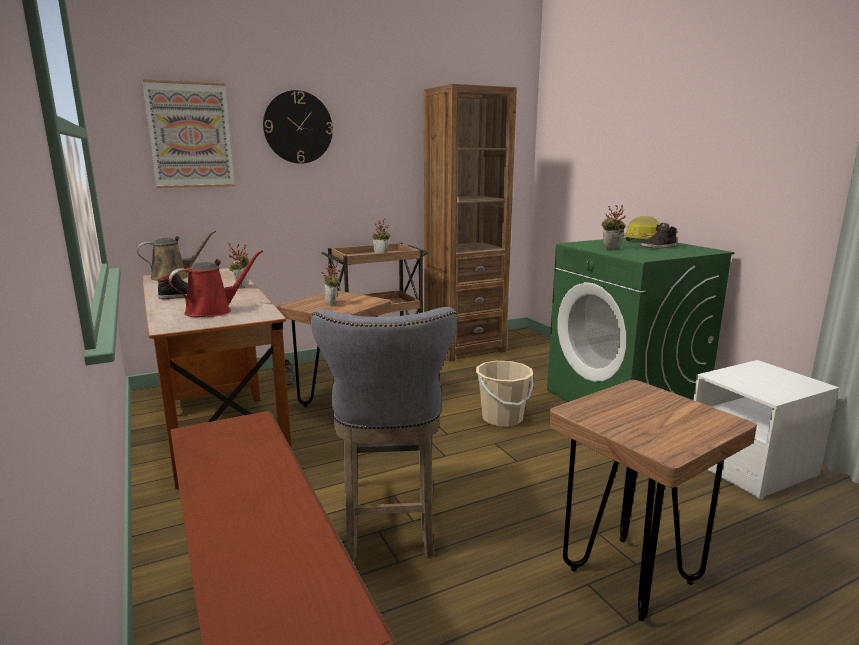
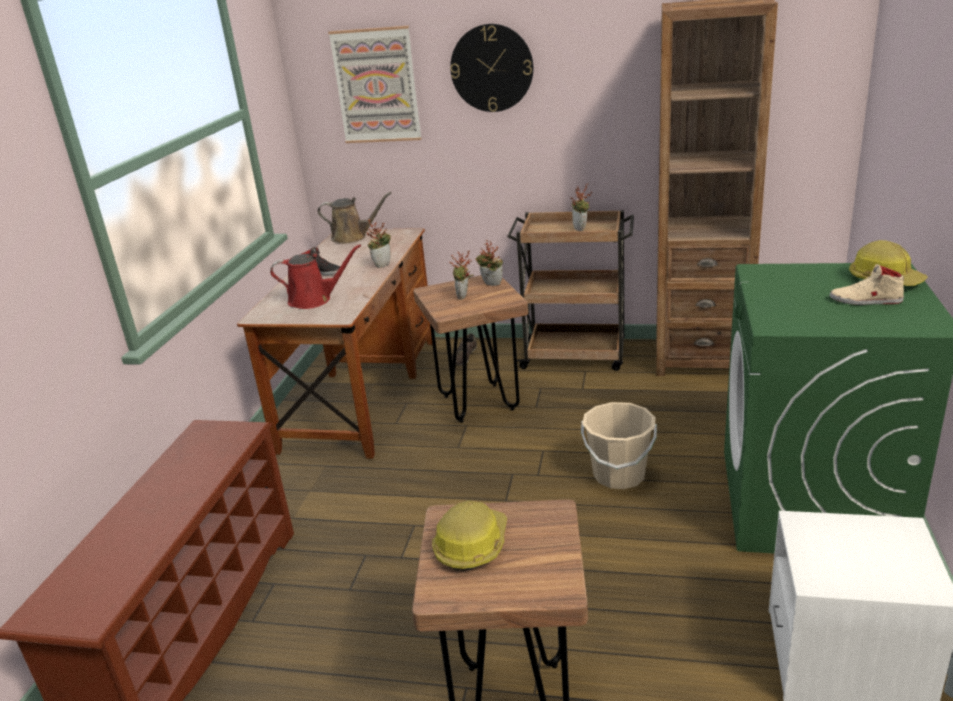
camera: 40 degrees right, 10 degrees up
grey stool [311,307,457,561] -> none
potted plant [601,205,626,249] -> potted plant moved to [476,240,503,286]
black shoe [640,223,677,249] -> beige shoe [829,264,904,305]
none -> hard hat [432,500,507,571]

